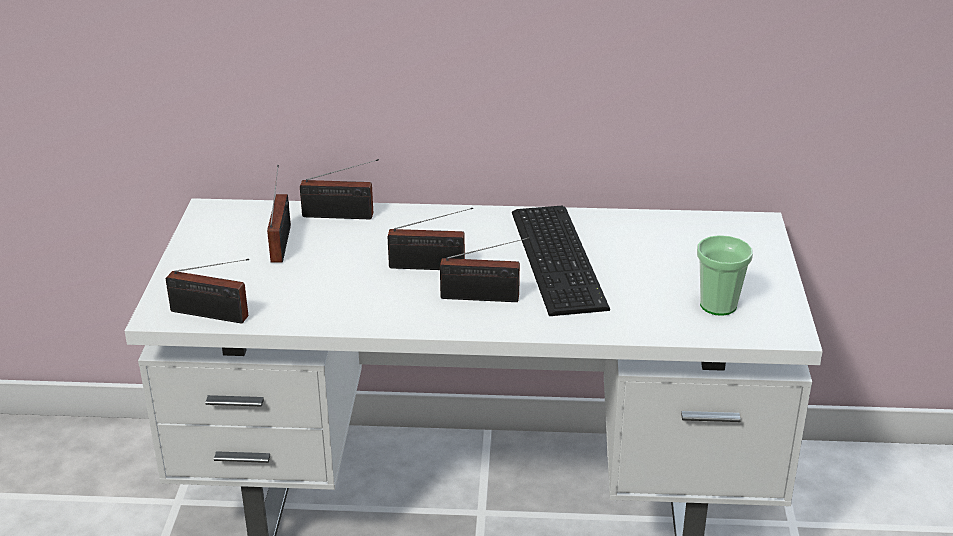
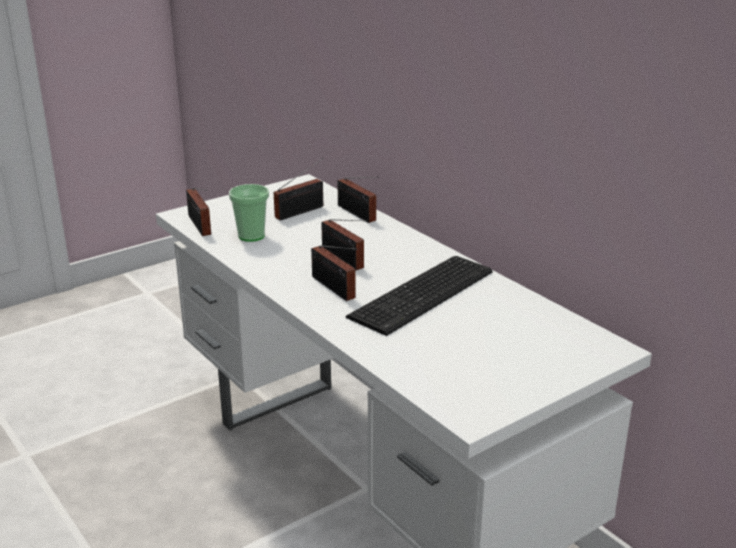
camera: 50 degrees right, 5 degrees down
cup [697,235,753,316] -> cup moved to [229,184,269,242]

